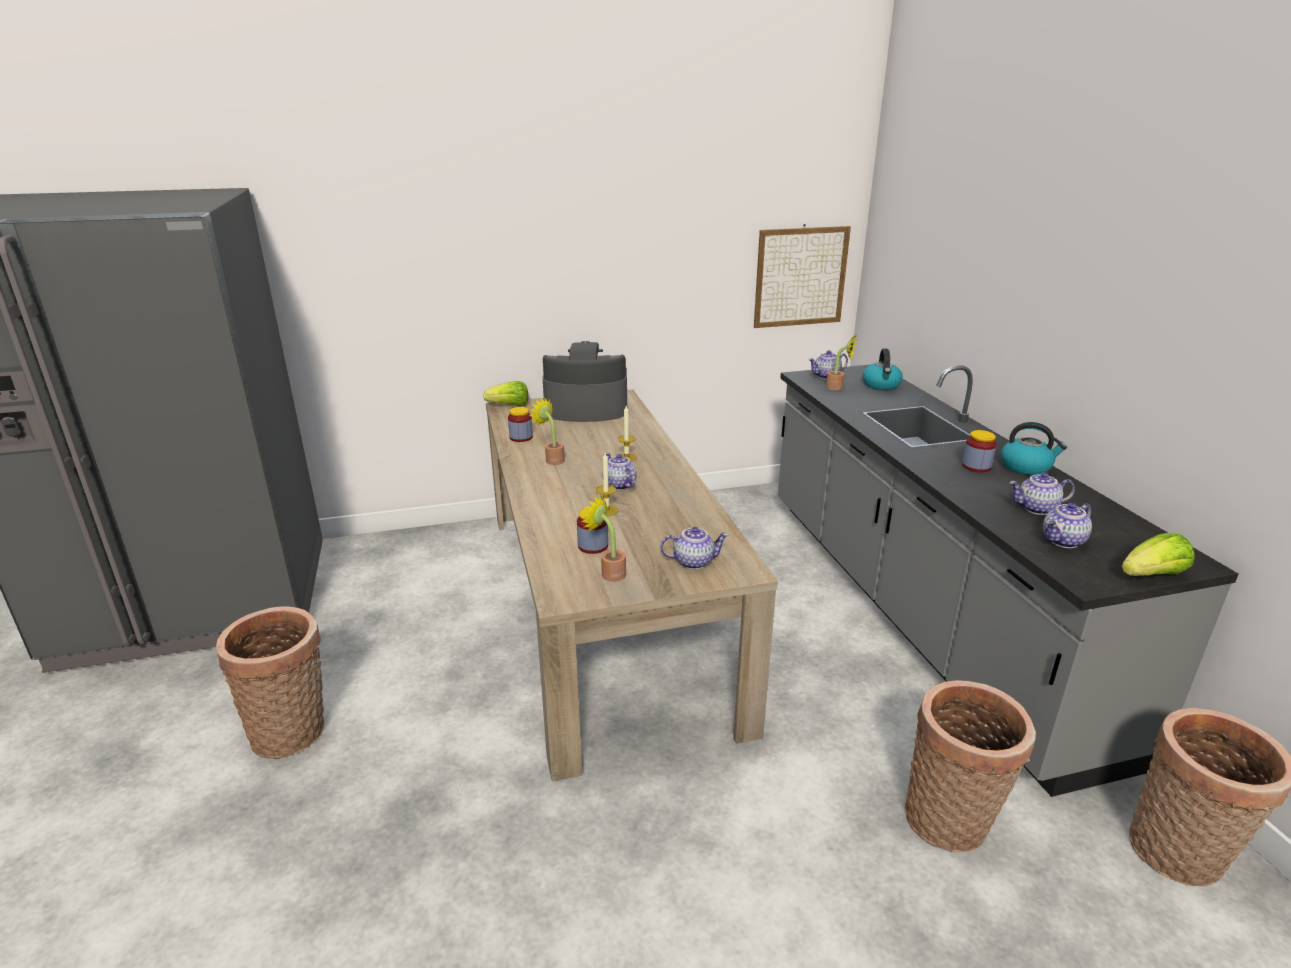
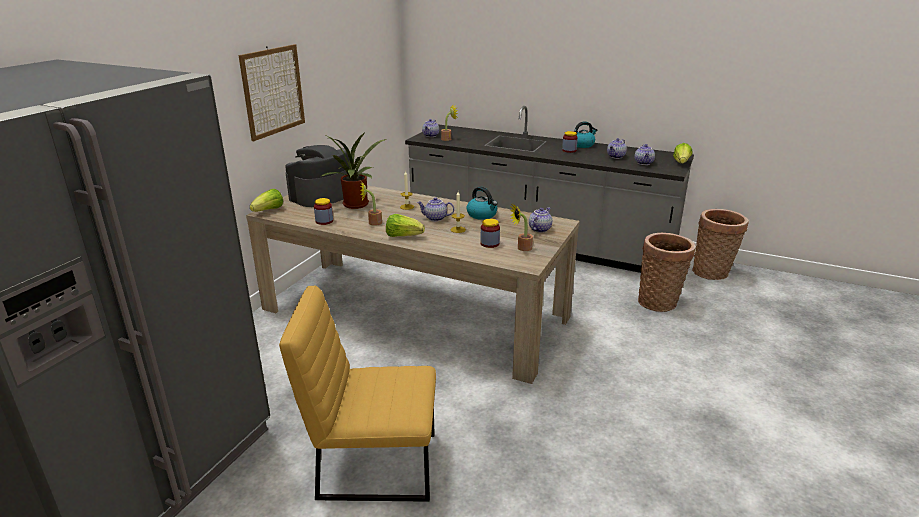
camera: 50 degrees left, 0 degrees up
basket [216,606,324,759] -> yellow chair [279,285,436,502]
picture [754,224,851,328] -> picture moved to [238,44,305,141]
kettle [862,349,903,390] -> kettle moved to [467,187,498,220]
none -> potted plant [320,132,386,209]
none -> lettuce [386,214,425,237]

